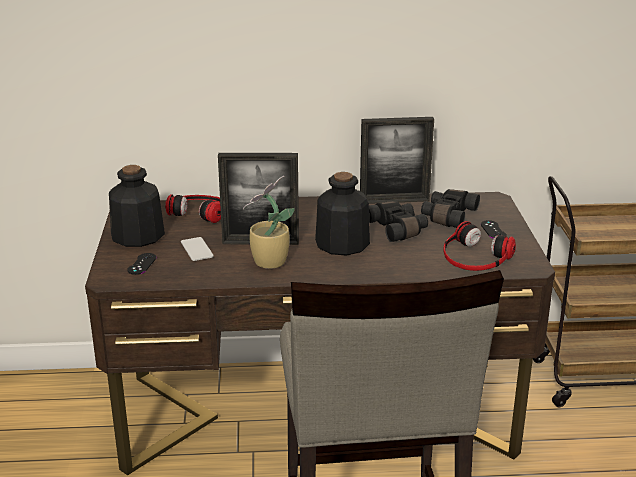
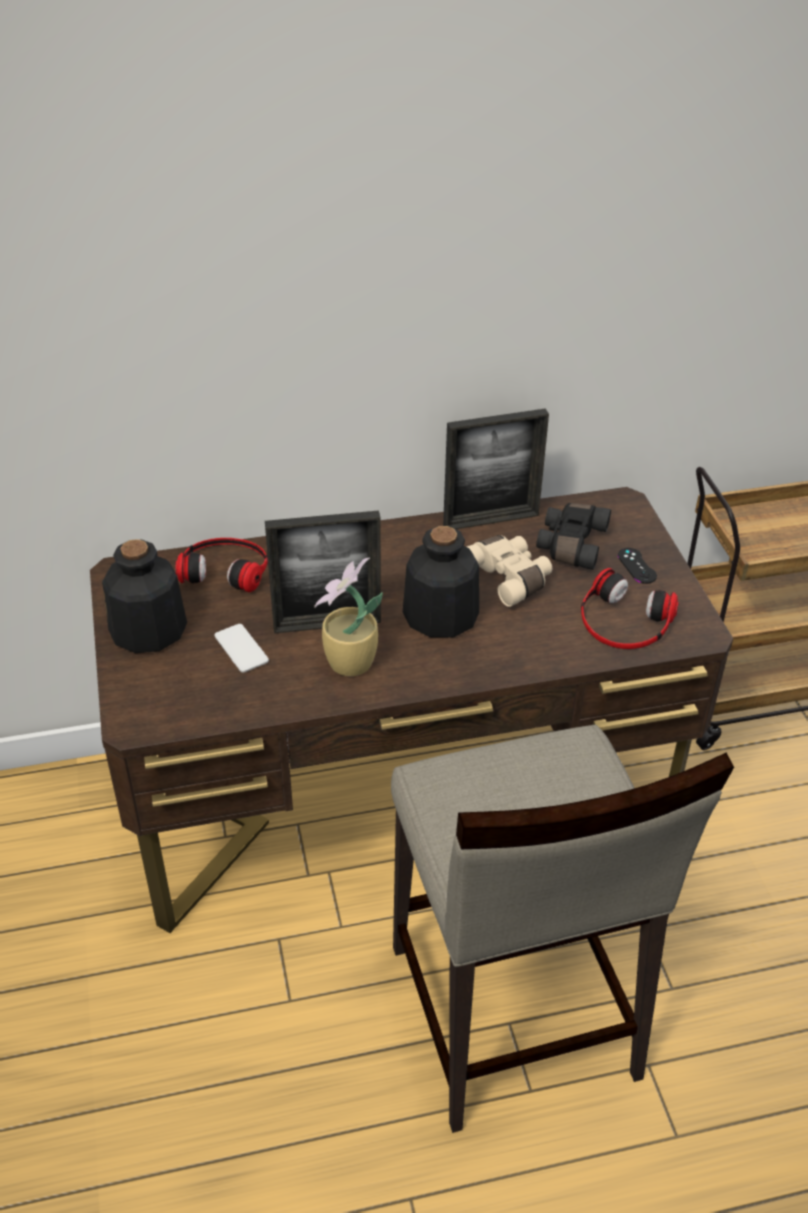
camera: 10 degrees left, 15 degrees up
black game controller [127,253,157,275] -> none
black binoculars [369,201,428,242] -> beige binoculars [466,535,552,607]

